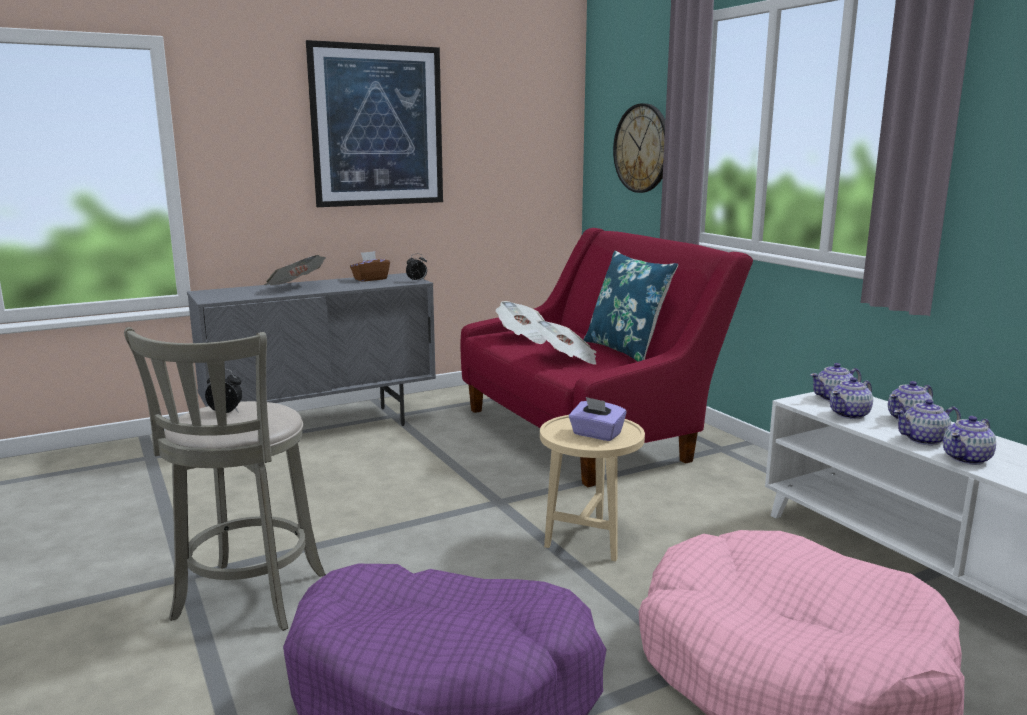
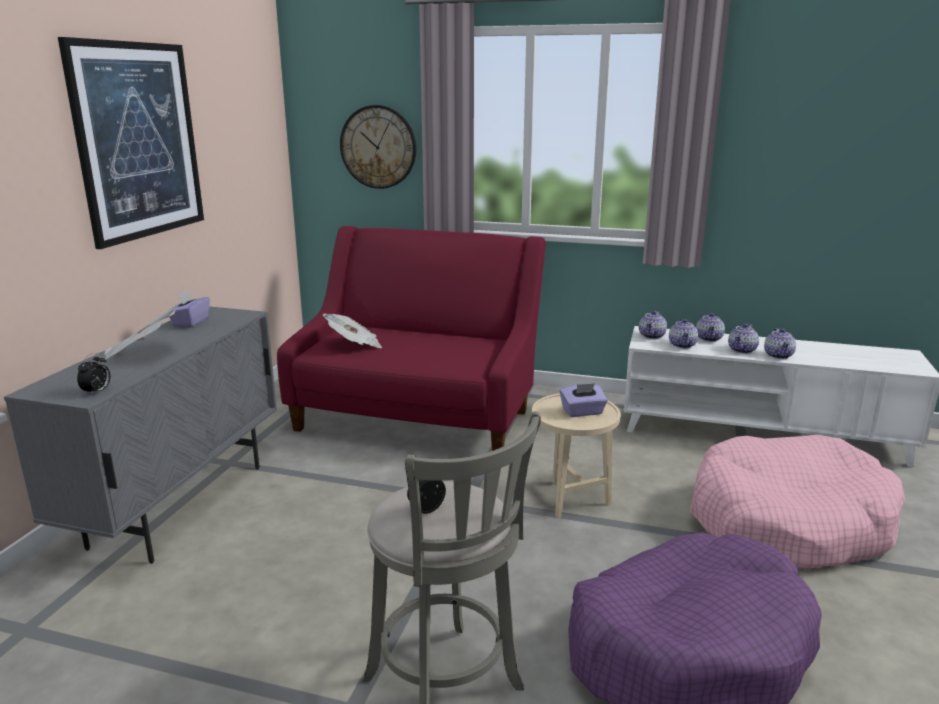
camera: 45 degrees left, 5 degrees up
brown tissue box [350,251,390,281] -> purple tissue box [169,290,210,328]
alarm clock [406,254,427,282] -> alarm clock moved to [77,353,110,396]
newspaper [537,320,596,365] -> none
blue pillow [583,251,678,362] -> none

